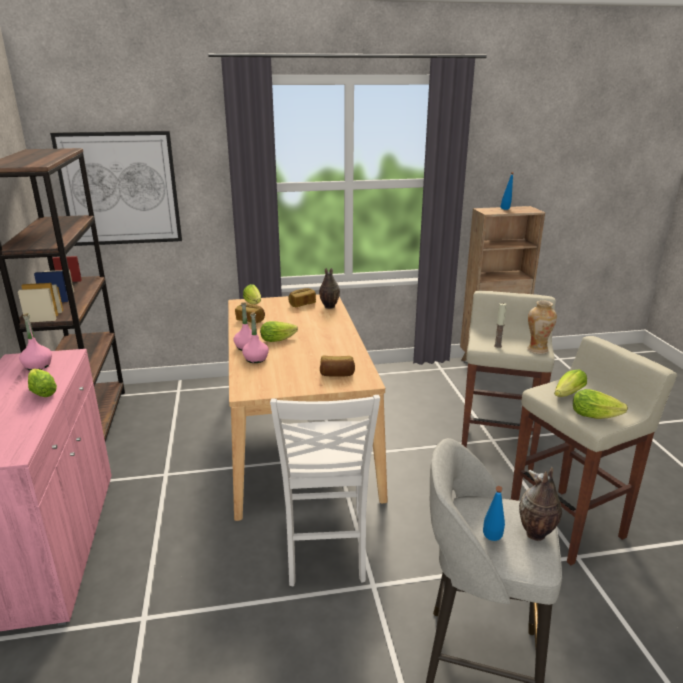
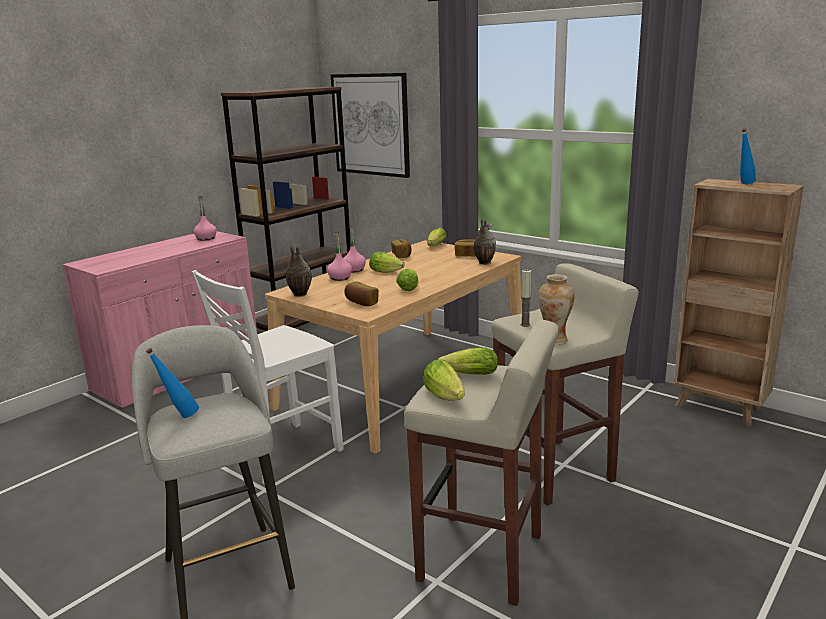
camera: 50 degrees right, 5 degrees down
lettuce [28,369,57,397] -> lettuce moved to [396,268,419,291]
vase [519,467,562,541] -> vase moved to [285,245,312,297]

